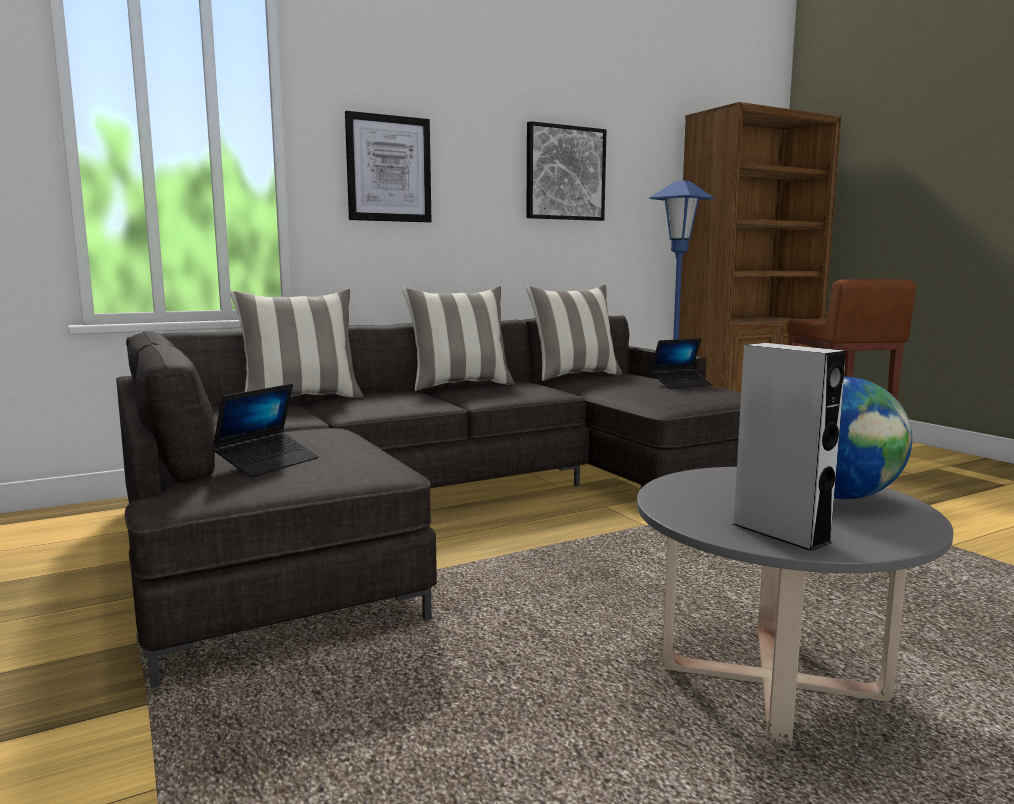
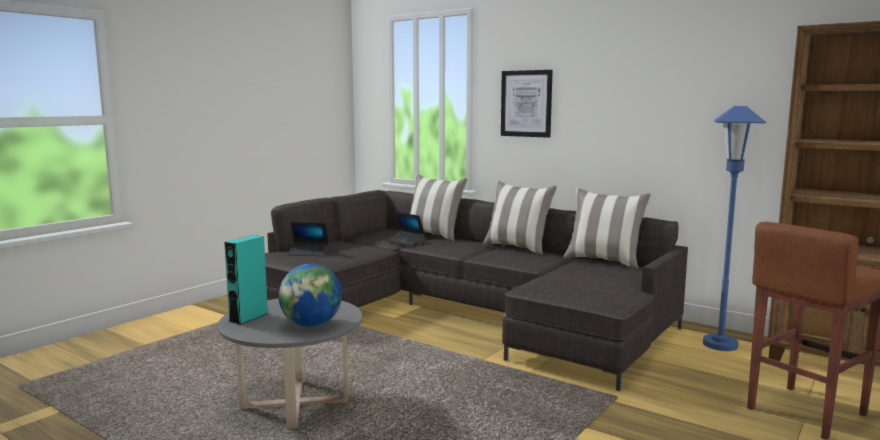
camera: 65 degrees right, 0 degrees up
picture [526,121,606,221] -> none
laptop [650,338,712,389] -> laptop moved to [387,212,425,246]
grey speaker [732,343,846,551] -> turquoise speaker [224,235,269,325]

